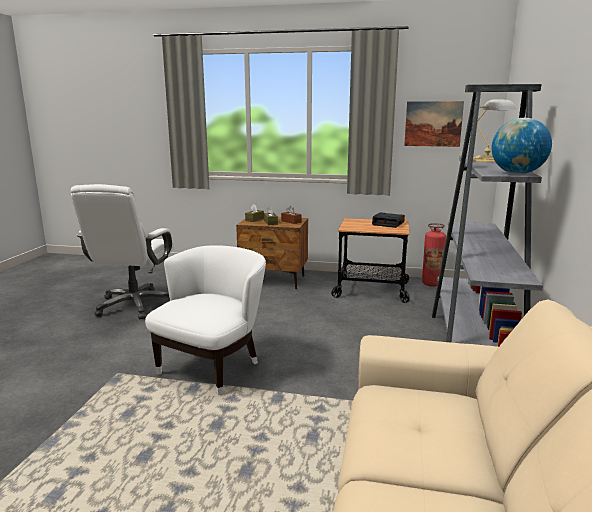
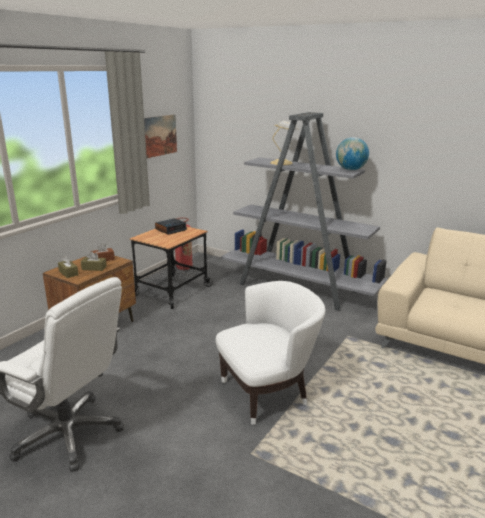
camera: 70 degrees left, 5 degrees up
white armchair [145,245,266,395] -> white armchair turned 105 degrees clockwise [216,281,326,425]

